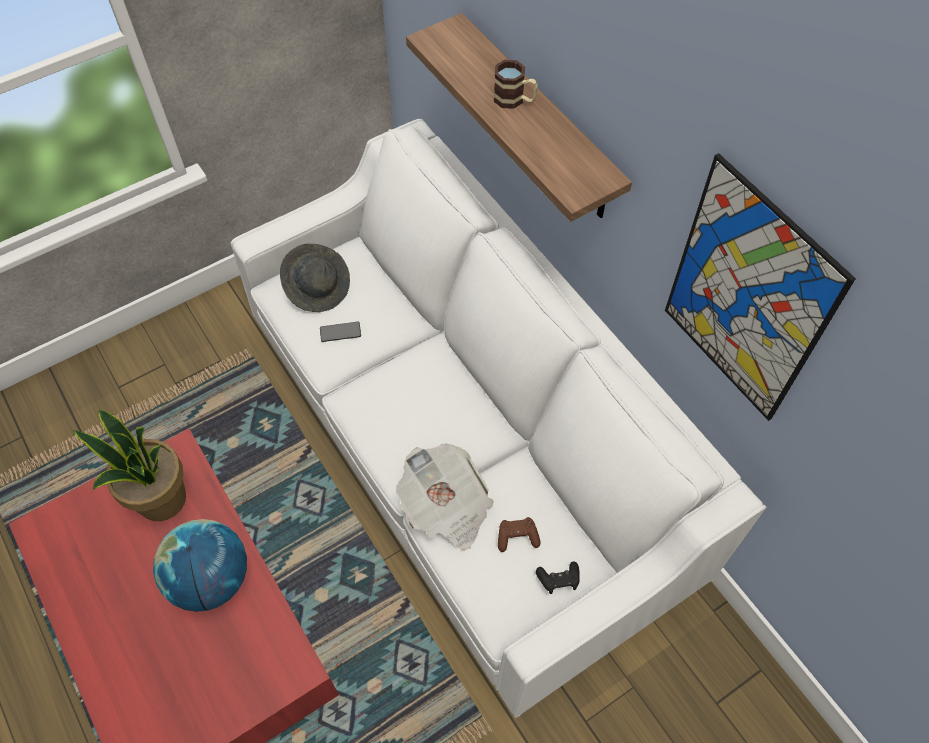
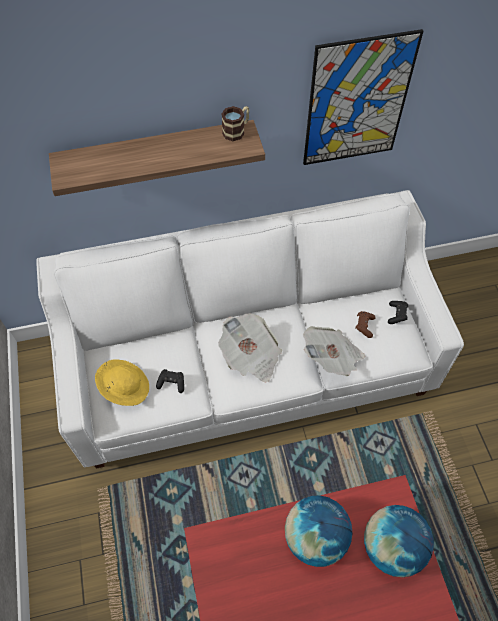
camera: 70 degrees left, 0 degrees up
potted plant [72,410,186,521] -> none
grey hat [280,244,350,312] -> yellow hat [95,359,149,406]
phone [320,322,361,342] -> black game controller [156,369,184,393]
mug [494,60,538,109] -> mug moved to [222,106,249,141]
none -> newspaper [218,313,282,383]
none -> globe [364,505,434,577]

